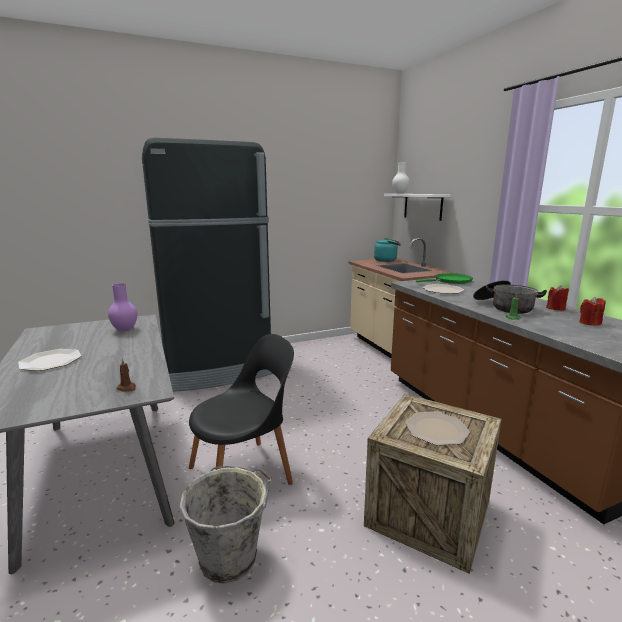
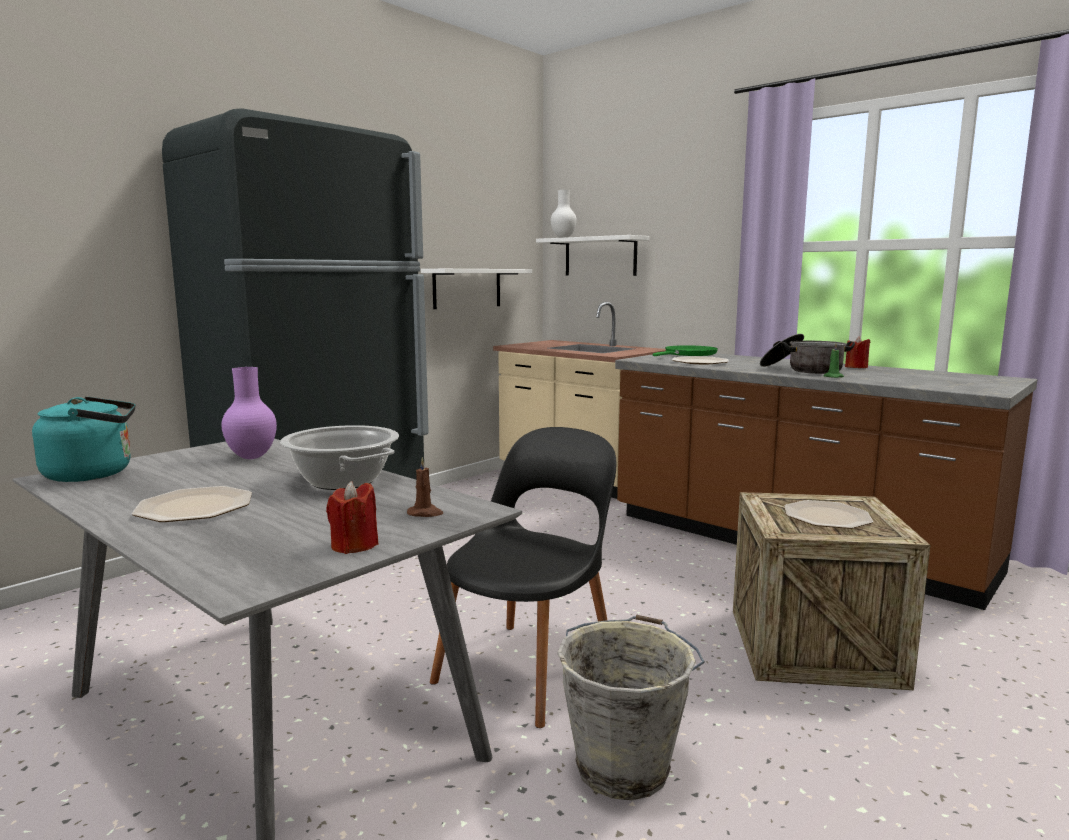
camera: 25 degrees left, 5 degrees down
turquoise kettle [374,238,401,262] -> turquoise kettle moved to [32,397,136,482]
red candle [579,297,605,326] -> red candle moved to [326,481,378,554]
none -> cooking pot [280,425,399,490]
none -> white shelf [421,269,532,309]

